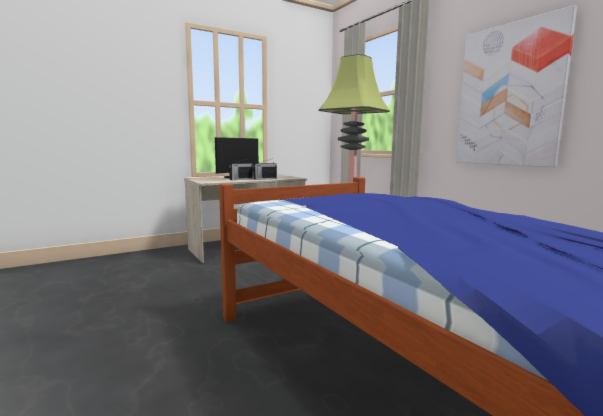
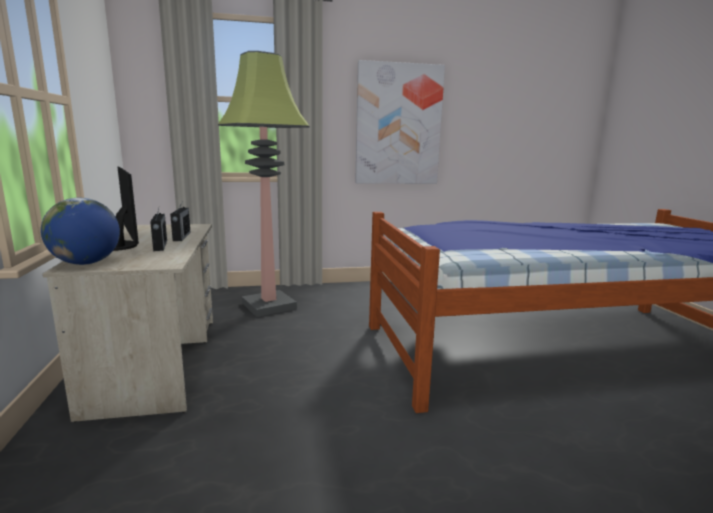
camera: 70 degrees left, 5 degrees up
none -> globe [41,198,120,265]

